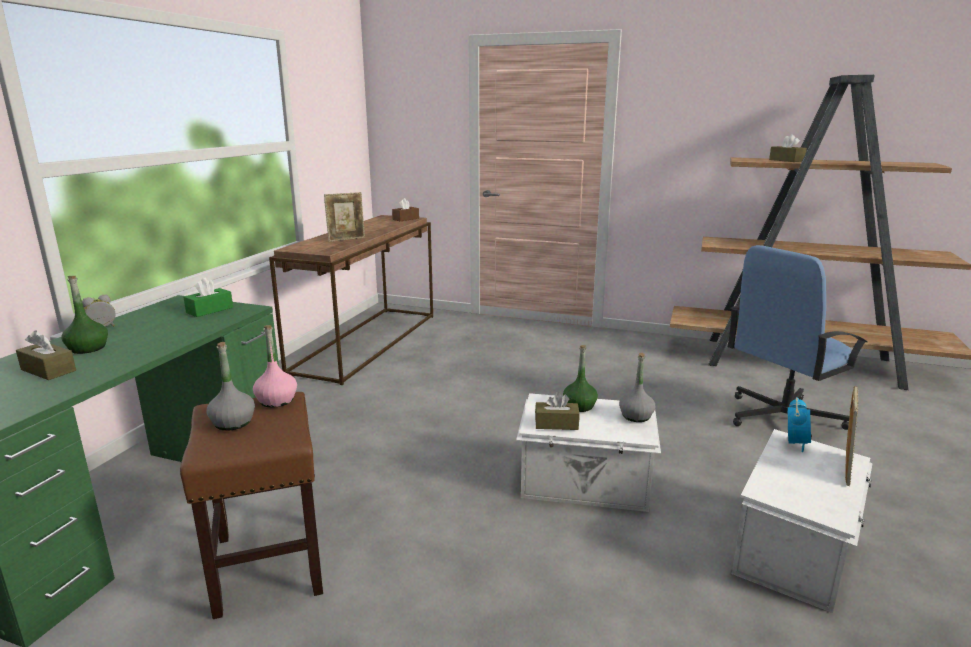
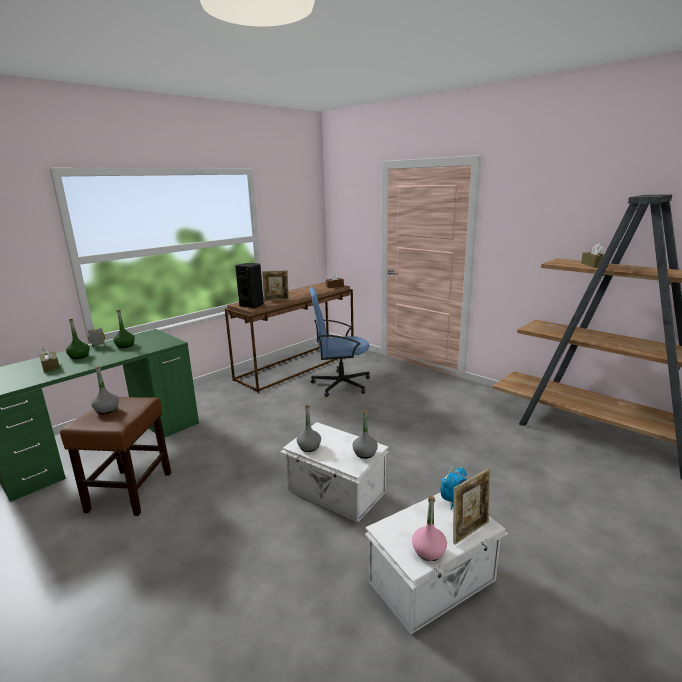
camera: 25 degrees right, 0 degrees up
green tissue box [183,277,233,317] -> none
pink bottle [253,325,297,408] -> pink bottle moved to [412,496,447,561]
brown tissue box [535,392,580,430] -> grey bottle [297,405,321,452]
green bottle [563,345,598,412] -> green bottle moved to [113,310,135,348]
blue office chair [728,245,867,438] -> blue office chair moved to [310,287,370,397]
none -> black speaker [235,263,264,308]

